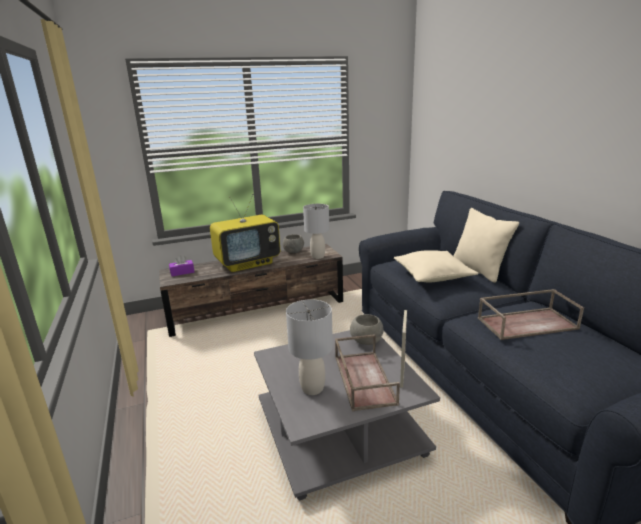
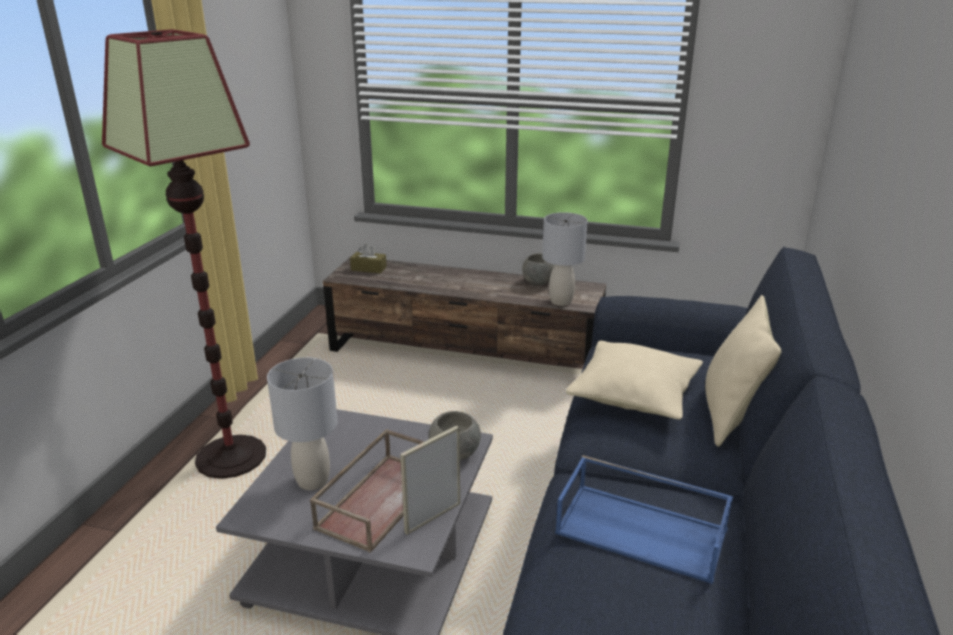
camera: 35 degrees right, 5 degrees up
purple tissue box [169,255,194,276] -> brown tissue box [350,244,387,273]
television [210,194,280,272] -> none
brown tray [478,289,584,340] -> blue tray [555,455,733,584]
none -> floor lamp [102,29,266,479]

